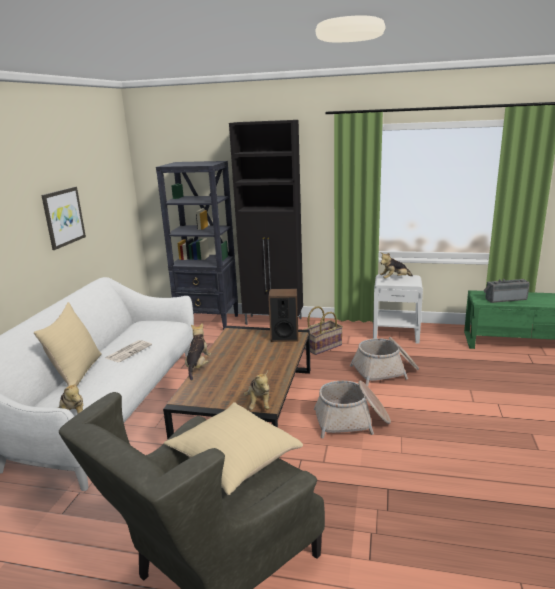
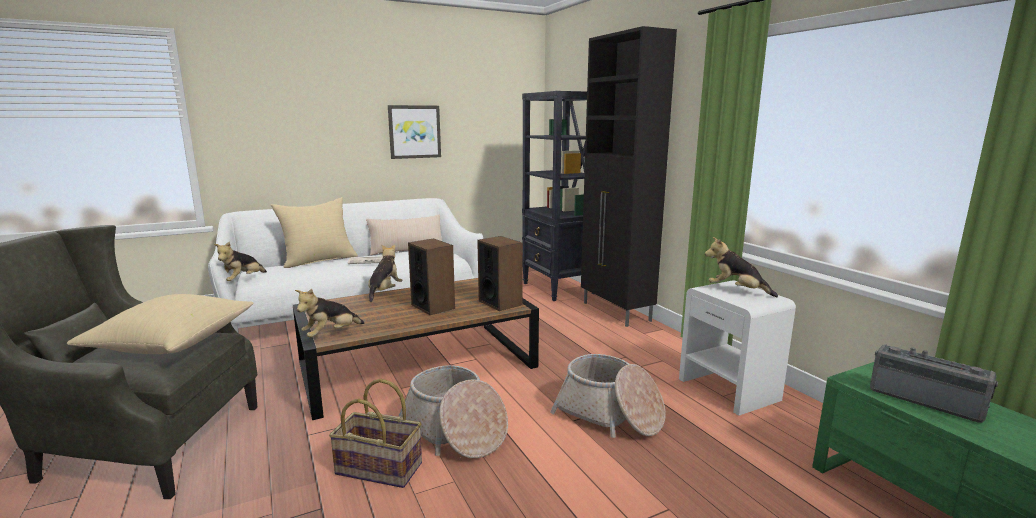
camera: 50 degrees right, 5 degrees down
plush toy [185,323,211,381] -> plush toy turned 45 degrees counterclockwise [368,244,403,302]
basket [303,306,343,355] -> basket moved to [329,379,422,488]
none -> beige pillow [366,215,442,255]
none -> speaker [408,238,455,315]

